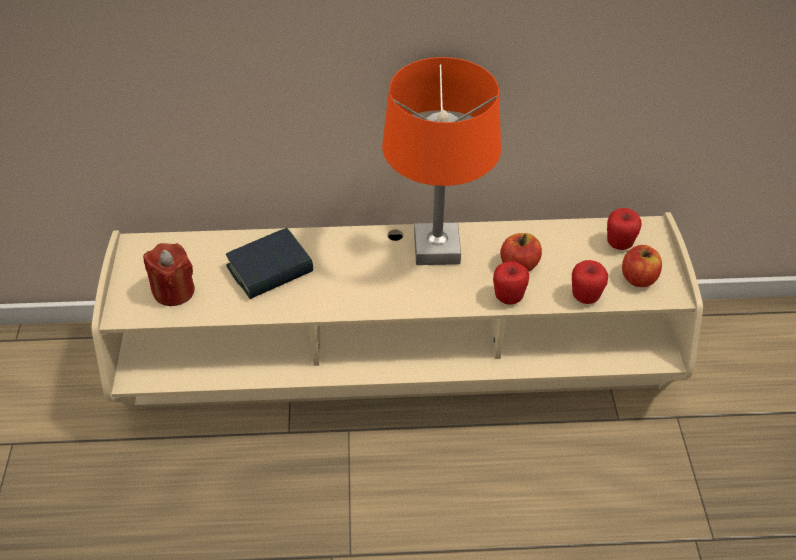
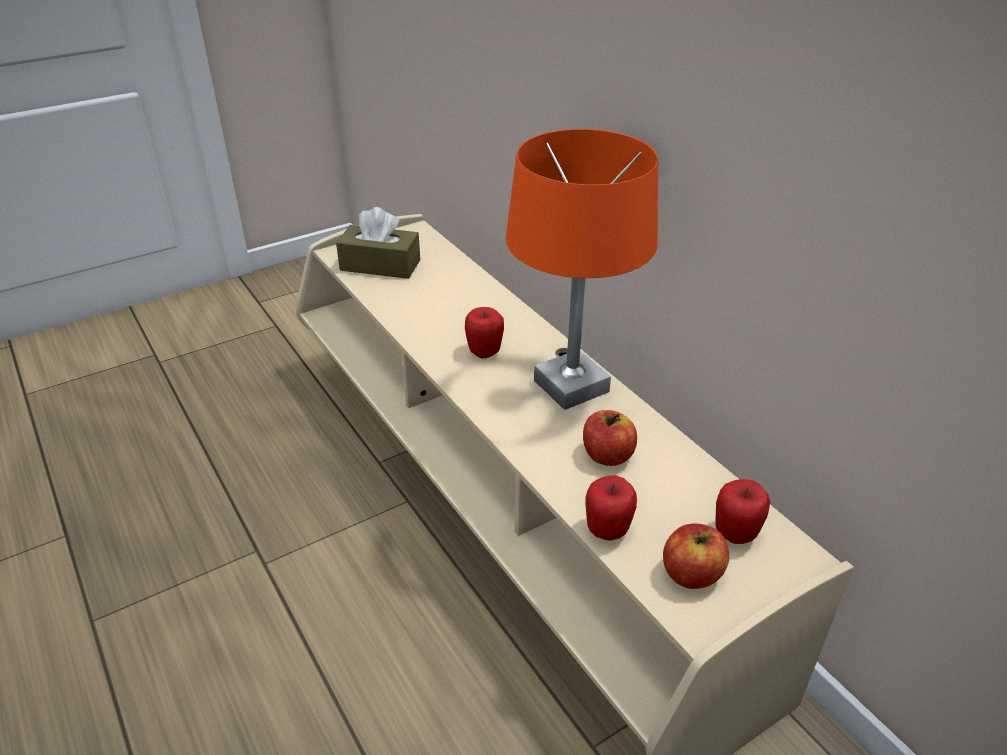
camera: 60 degrees right, 10 degrees down
red candle [143,243,195,306] -> brown tissue box [336,207,420,279]
book [226,228,313,299] -> none
apple [493,261,529,305] -> apple moved to [465,307,504,358]

